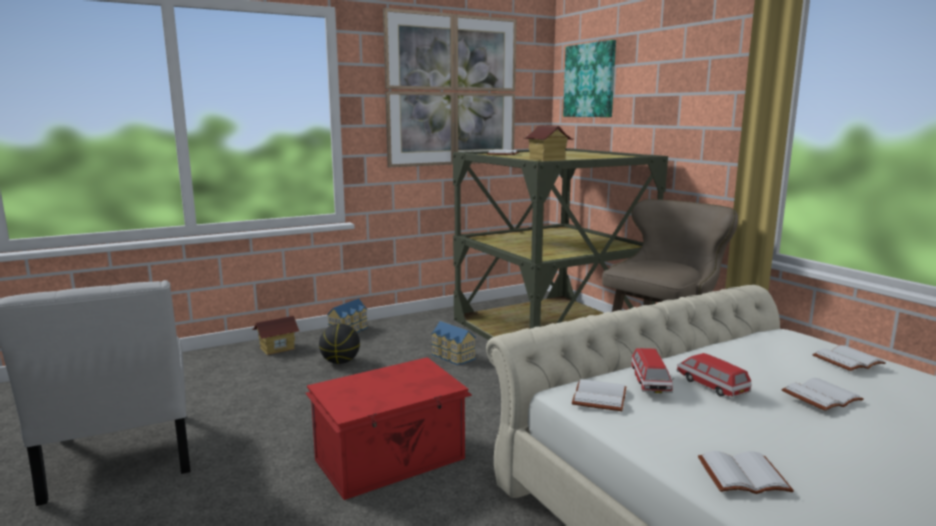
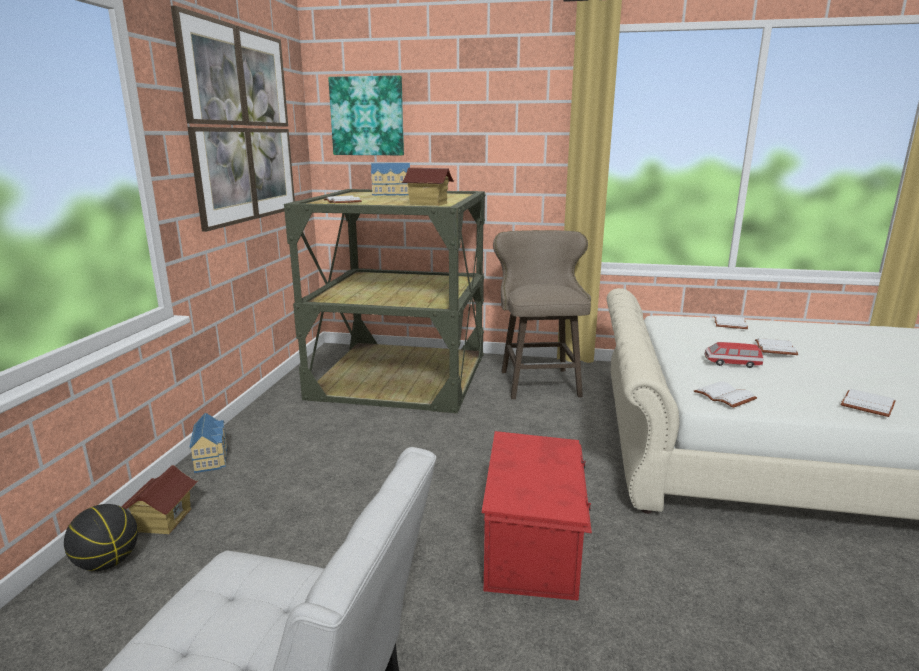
camera: 50 degrees left, 5 degrees up
basketball [319,324,360,364] -> basketball moved to [64,504,138,571]
toy house [431,321,476,365] -> toy house moved to [371,163,410,196]
toy car [631,348,674,393] -> none

